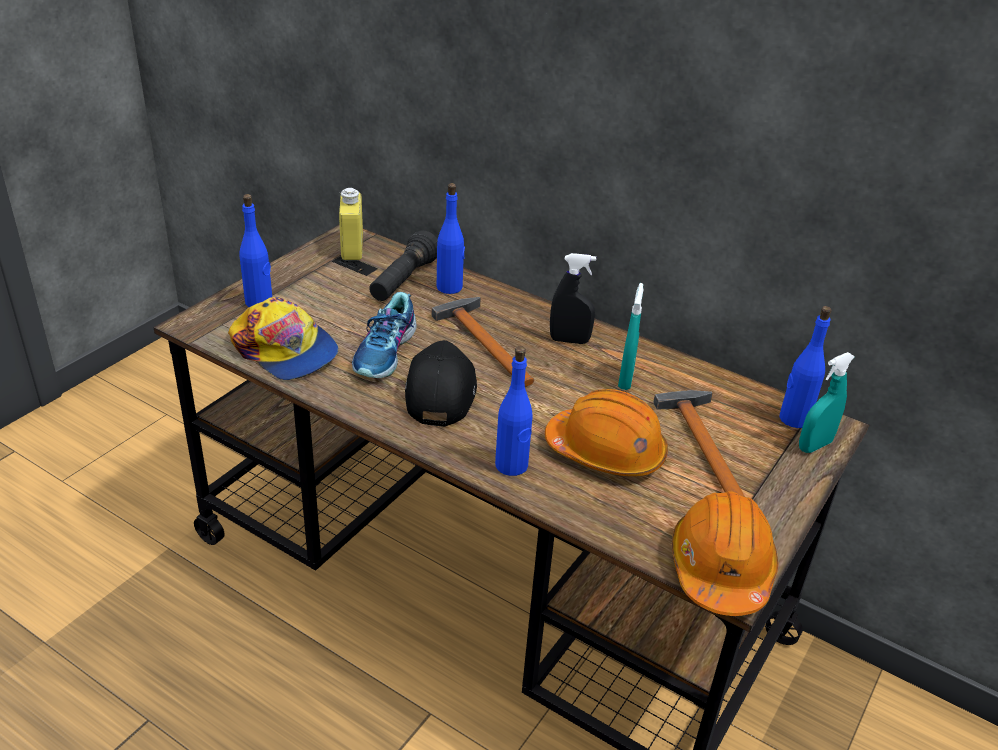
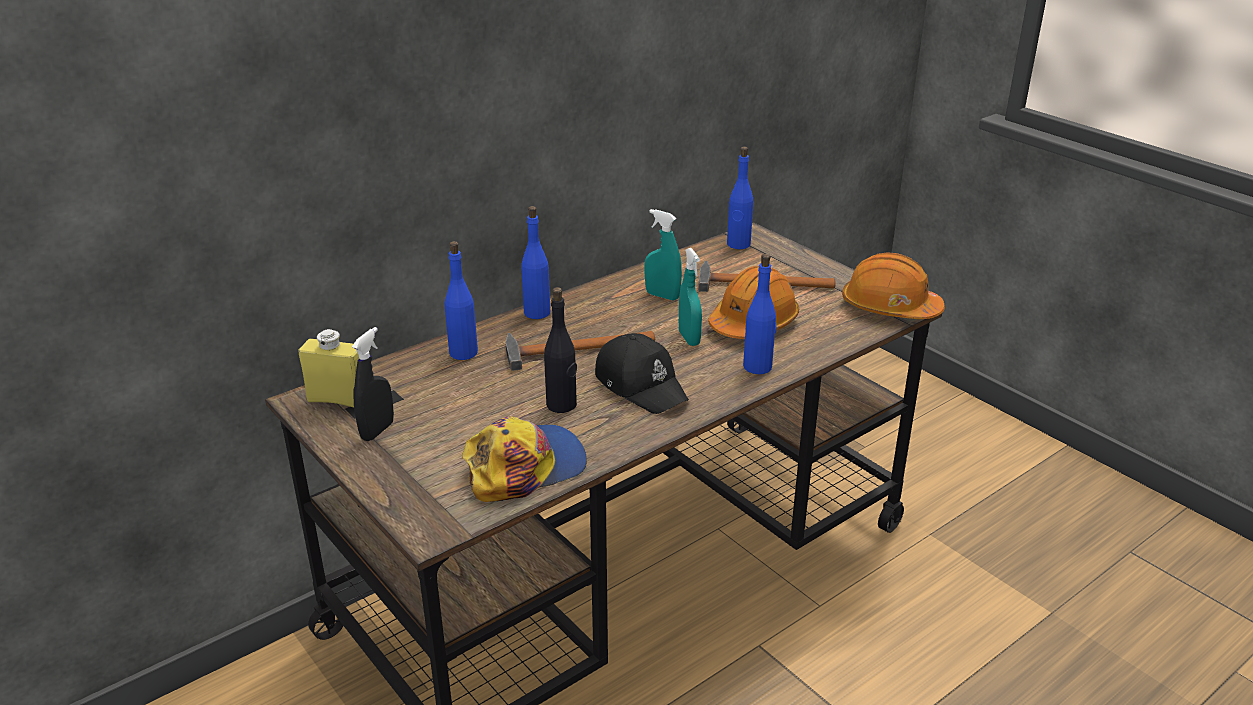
camera: 70 degrees left, 5 degrees down
blue bottle [239,194,272,307] -> blue bottle moved to [521,206,550,319]
shoe [352,292,417,378] -> black bottle [544,287,577,413]
black flashlight [369,231,438,301] -> none
black cap [405,340,477,427] -> black cap turned 150 degrees counterclockwise [595,333,689,414]
black spray bottle [550,253,596,344] -> black spray bottle moved to [352,327,394,441]
turquoise spray bottle [799,352,855,453] -> turquoise spray bottle moved to [679,248,702,346]

